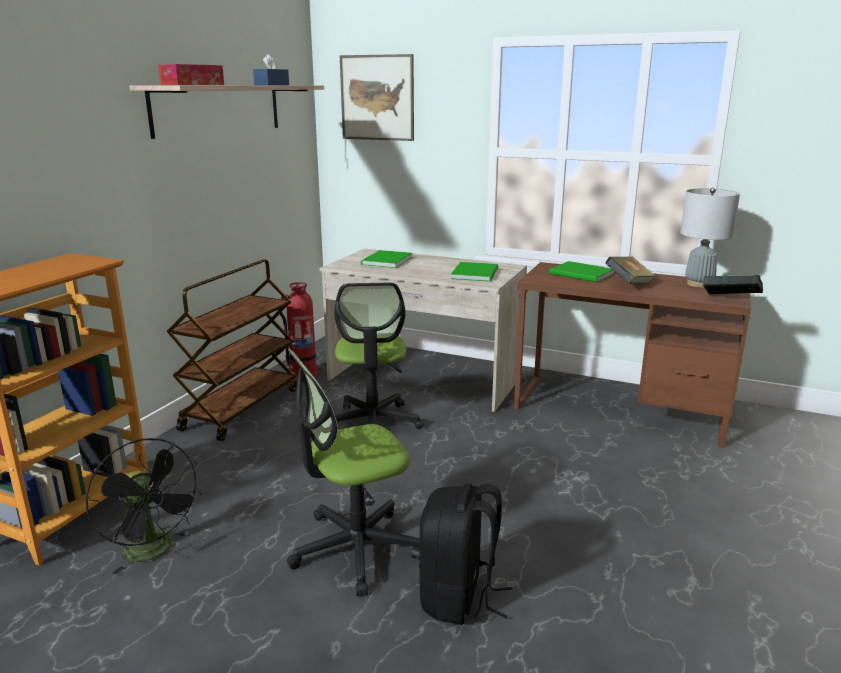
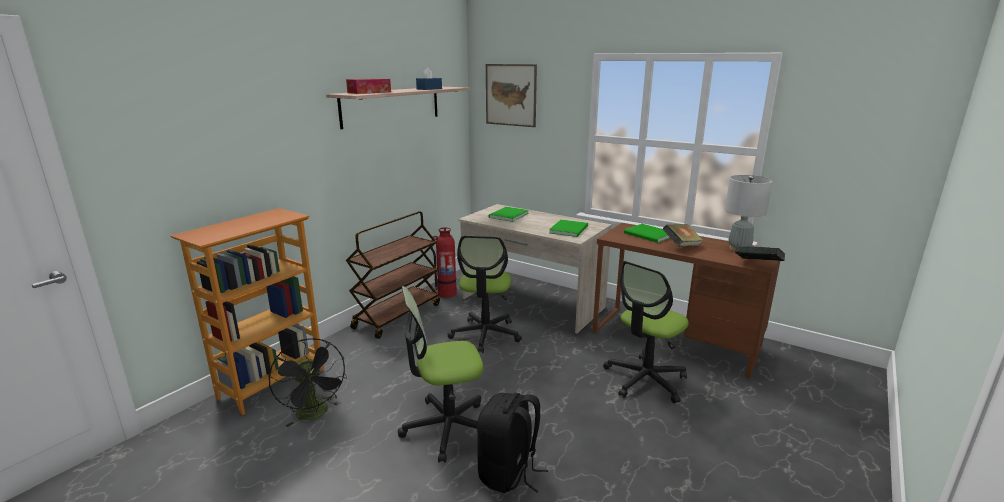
camera: 10 degrees right, 0 degrees up
none -> office chair [603,261,689,403]

